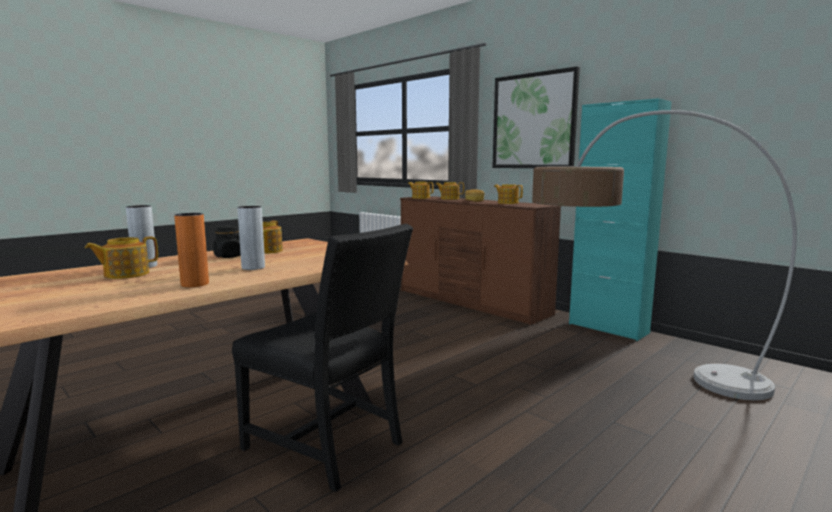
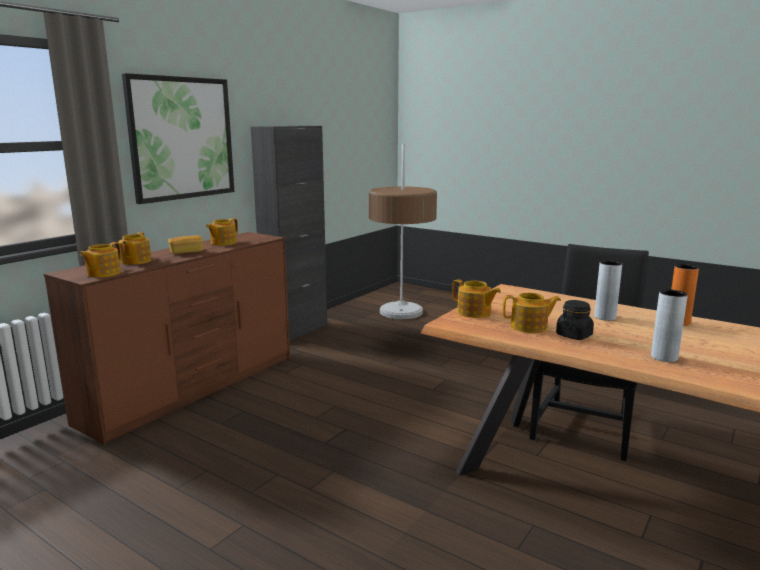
camera: 100 degrees left, 5 degrees up
teapot [85,236,158,279] -> teapot moved to [452,279,501,318]
turquoise cabinet [569,98,672,341] -> black cabinet [251,126,327,341]

